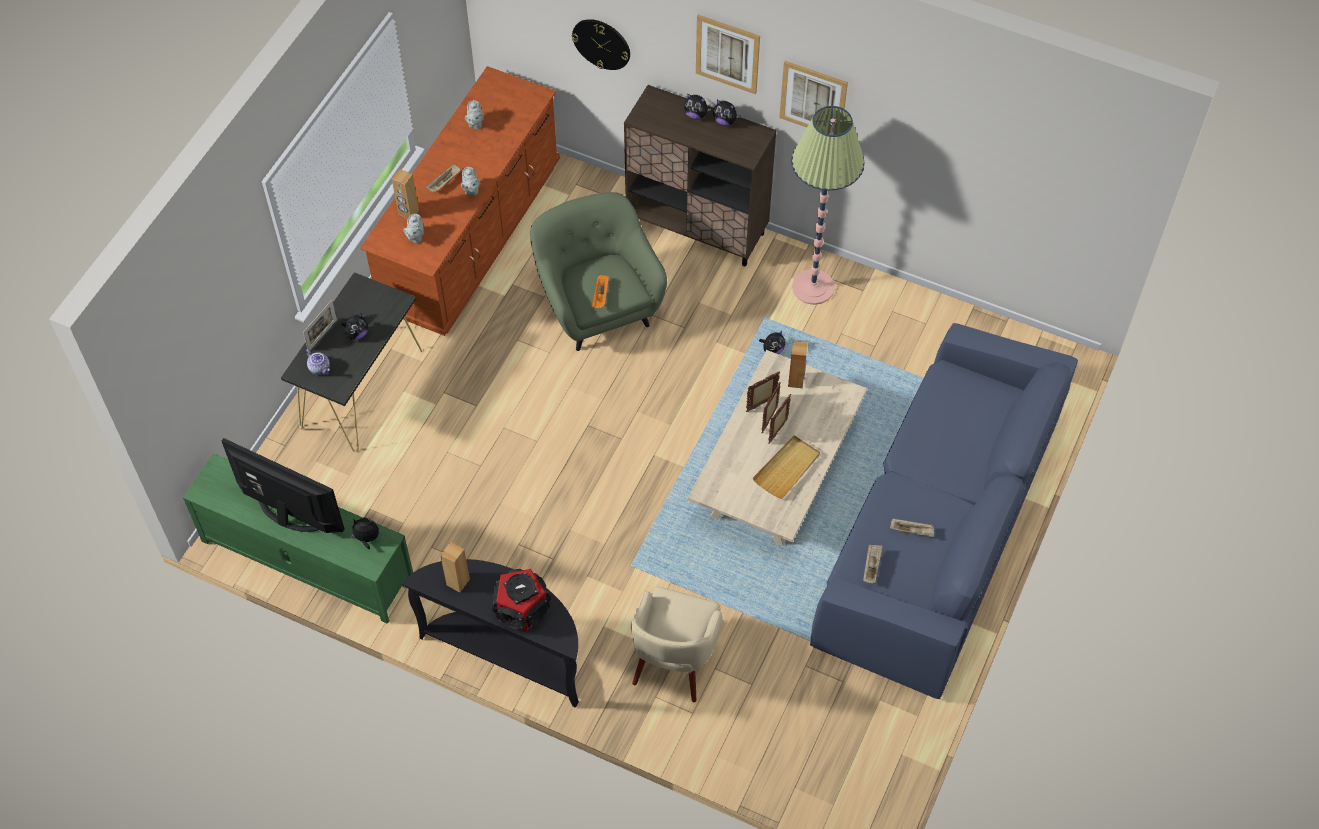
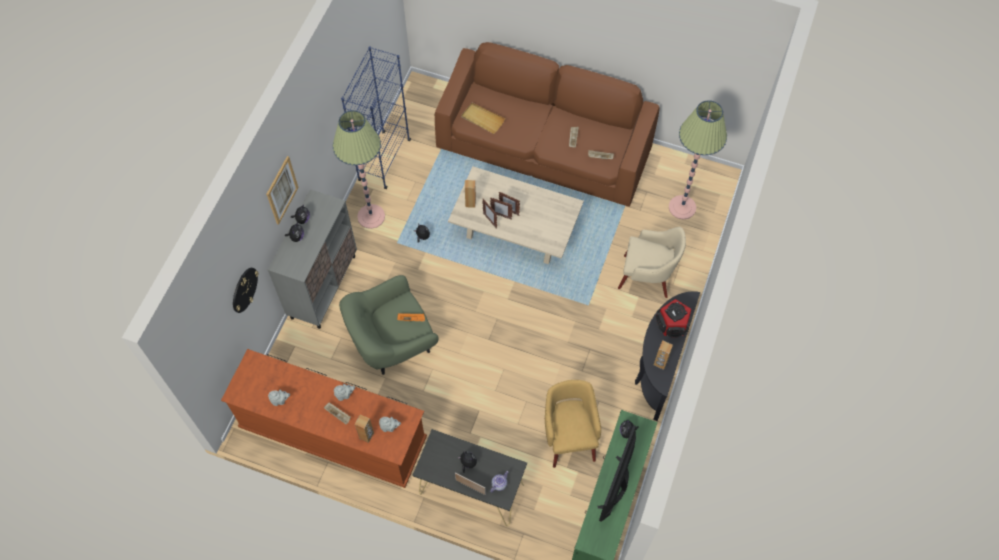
camera: 95 degrees left, 5 degrees up
brown cabinet [624,85,776,266] -> grey cabinet [268,189,357,329]
beige tray [753,436,820,499] -> beige tray moved to [461,103,505,134]
picture [779,61,848,128] -> none
blue sofa [810,323,1078,699] -> brown sofa [435,42,660,207]
none -> blue bookcase [341,46,411,189]
none -> yellow armchair [545,380,601,468]
none -> floor lamp [669,100,727,219]

